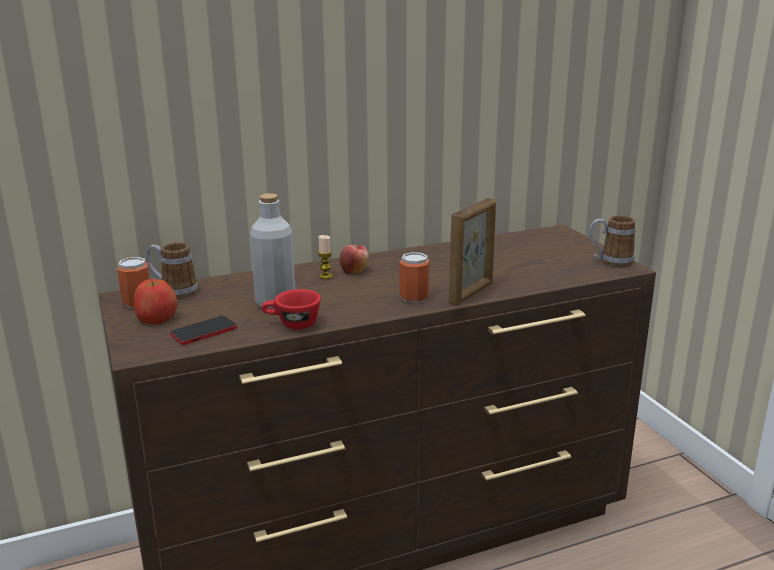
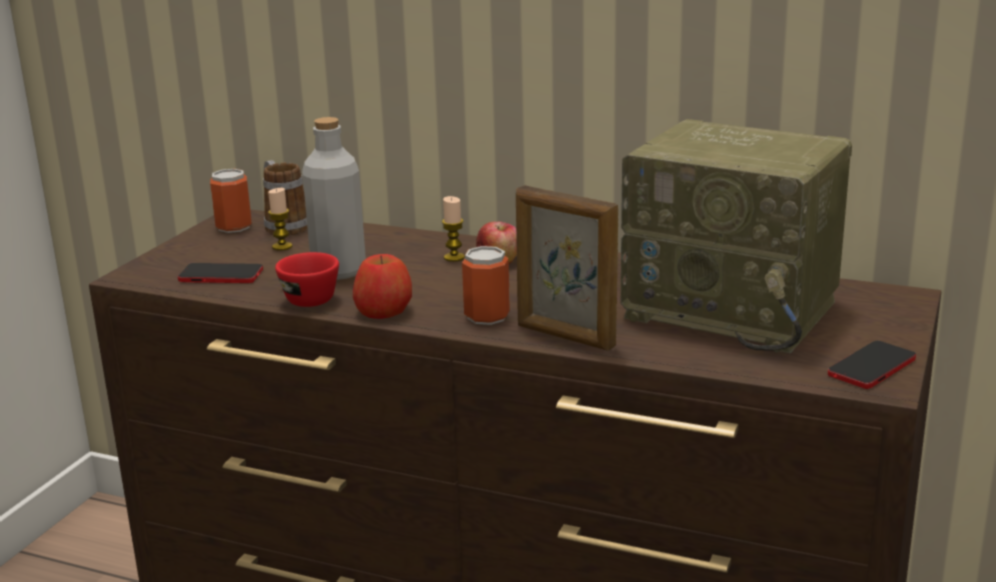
camera: 45 degrees right, 0 degrees up
apple [134,279,178,324] -> apple moved to [353,254,412,319]
picture frame [449,198,496,305] -> picture frame turned 45 degrees clockwise [516,185,618,351]
mug [589,215,636,267] -> phone [828,341,916,389]
none -> candle [268,188,292,251]
none -> radio [621,119,852,353]

